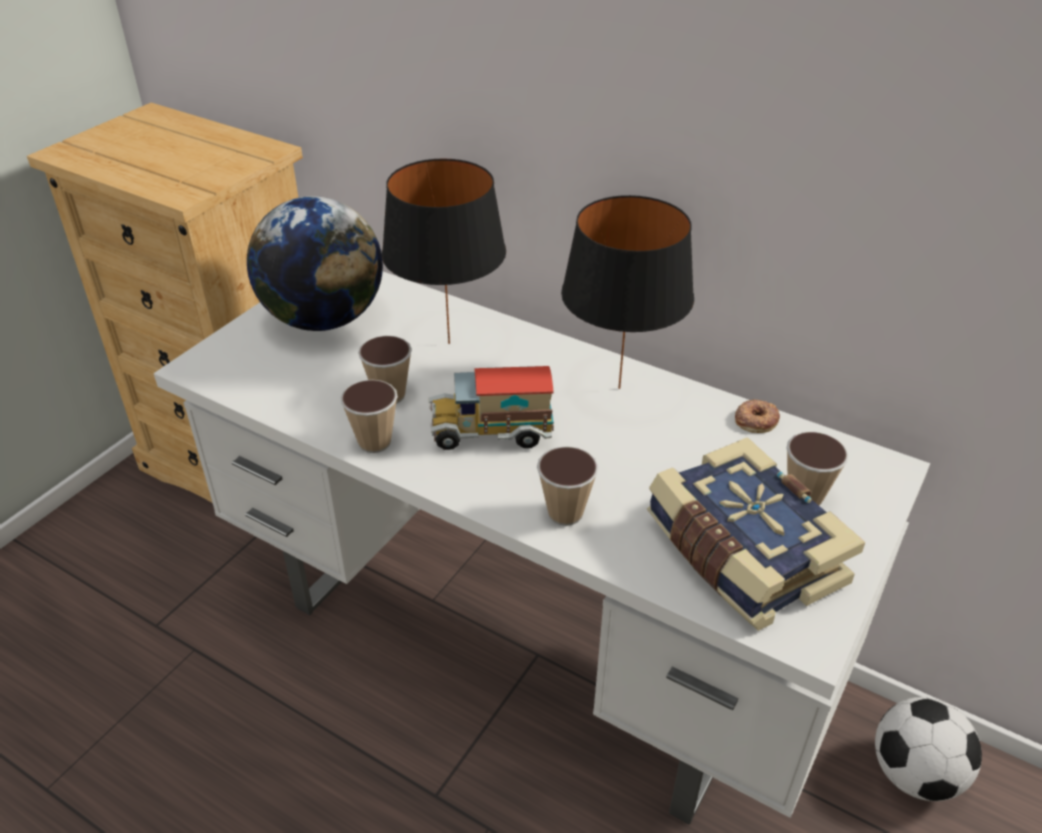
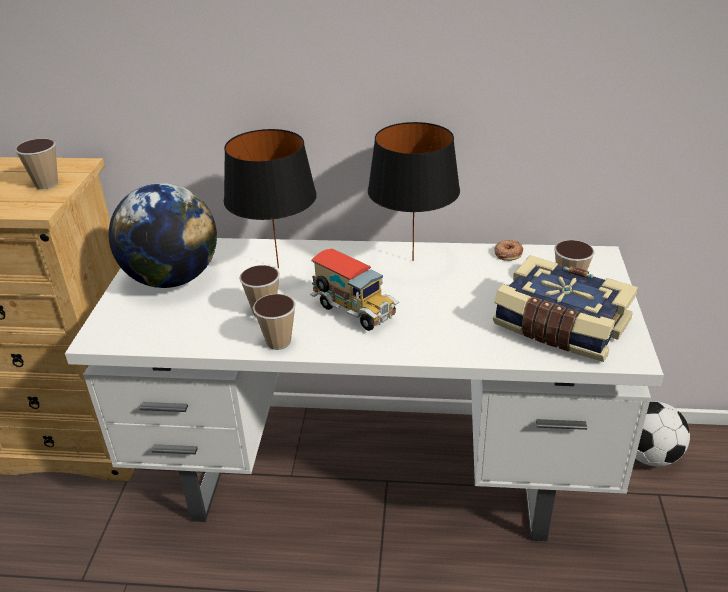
camera: 25 degrees left, 5 degrees down
toy truck [429,366,554,450] -> toy truck turned 105 degrees counterclockwise [310,249,399,331]
cup [537,446,598,526] -> cup moved to [15,138,58,189]

